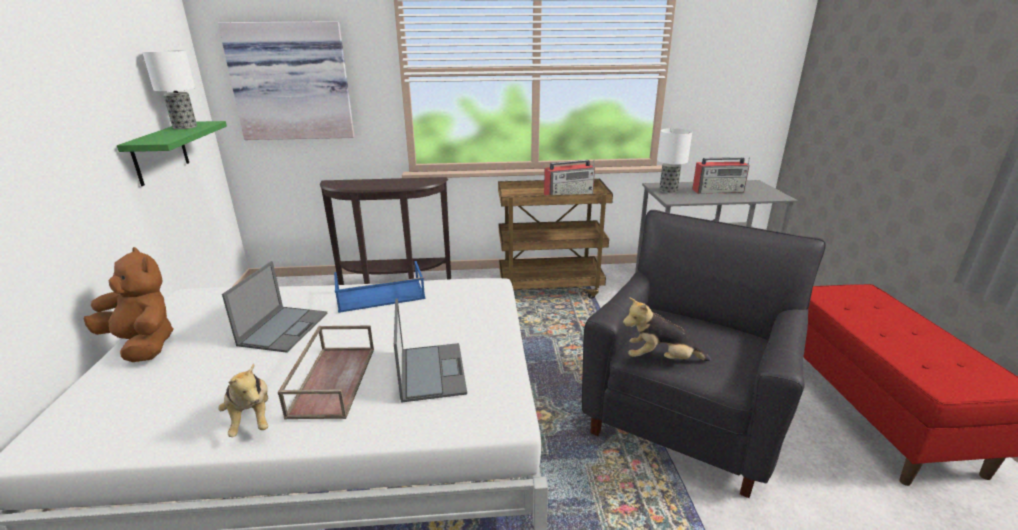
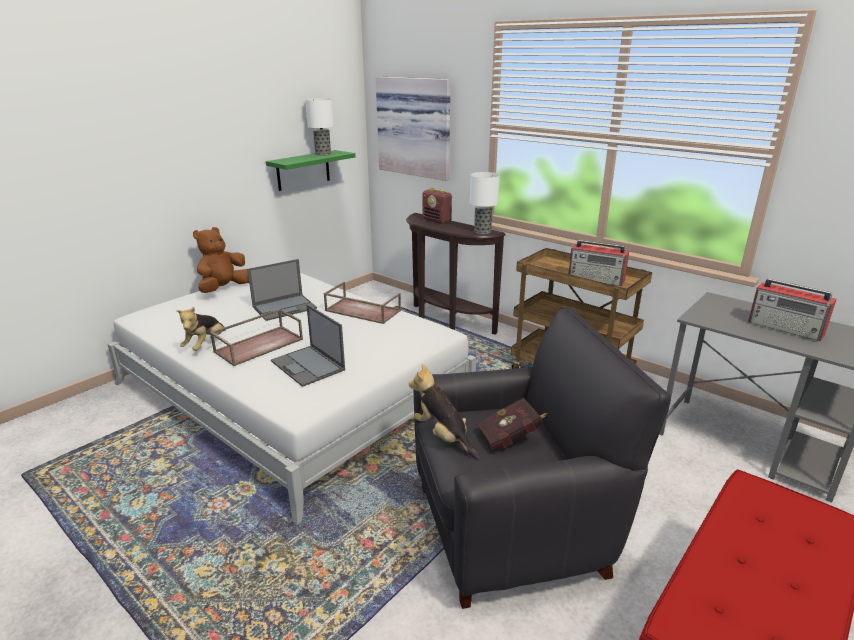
camera: 45 degrees right, 0 degrees up
brown plush toy [84,247,174,362] -> brown plush toy turned 135 degrees counterclockwise [193,227,249,293]
blue tray [334,261,425,313] -> brown tray [323,282,401,324]
laptop [394,299,467,403] -> laptop turned 105 degrees clockwise [271,304,345,387]
table lamp [657,128,692,193] -> table lamp moved to [470,172,500,234]
none -> radio [422,188,452,224]
none -> red book [476,397,547,452]

